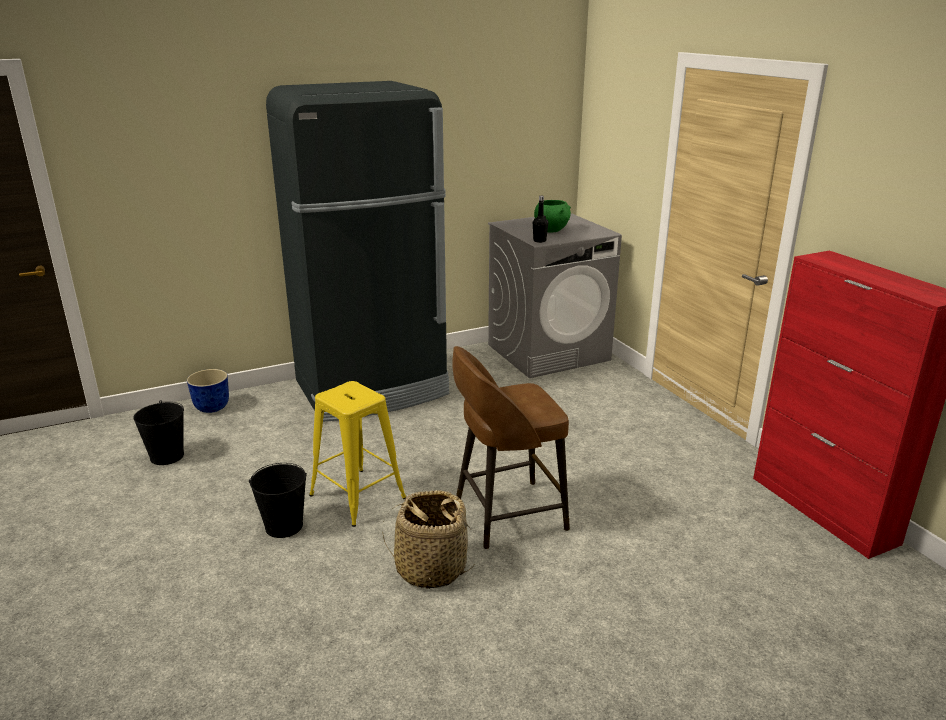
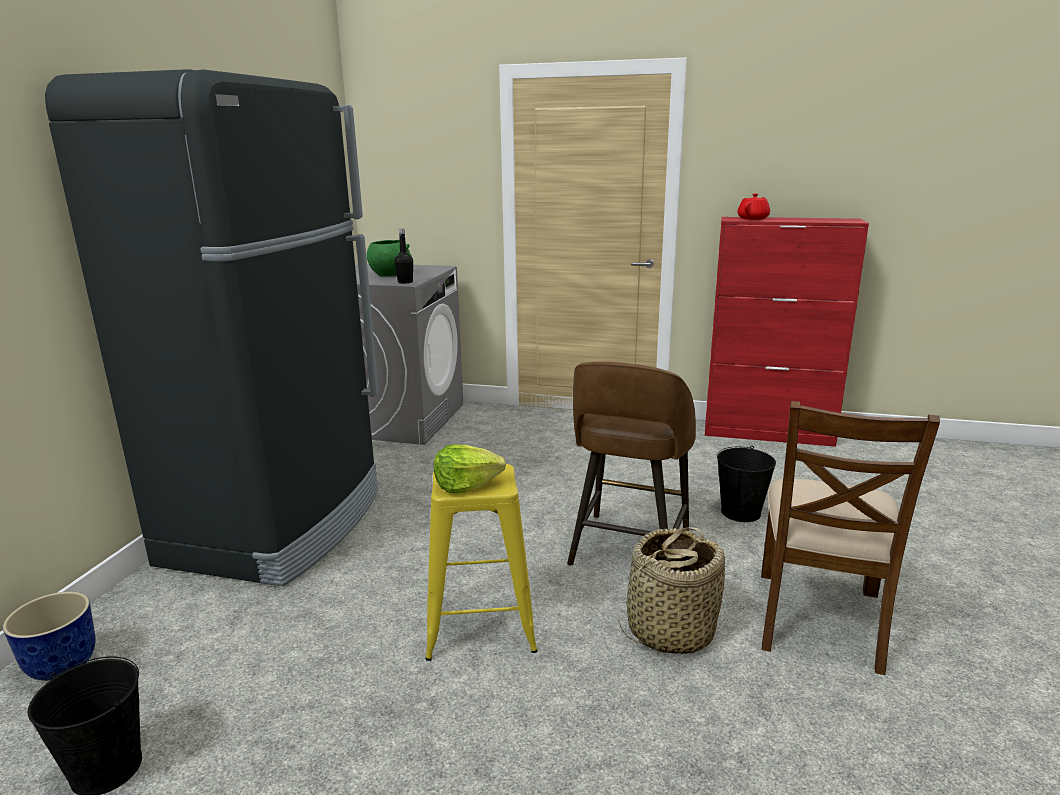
camera: 50 degrees left, 5 degrees down
black bucket [249,463,307,538] -> black bucket moved to [717,446,776,522]
none -> lettuce [434,444,506,494]
none -> red teapot [737,194,770,220]
none -> brown chair [761,401,940,675]

